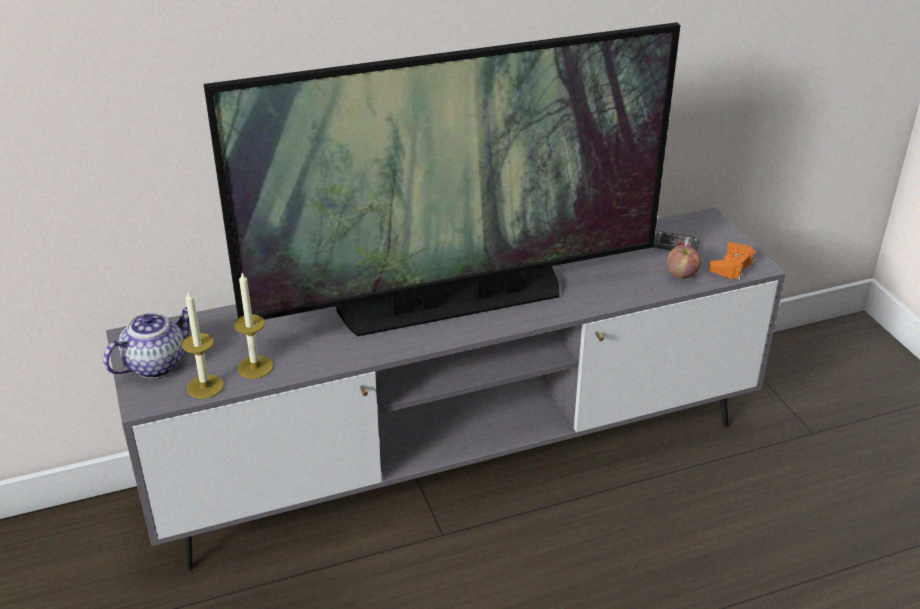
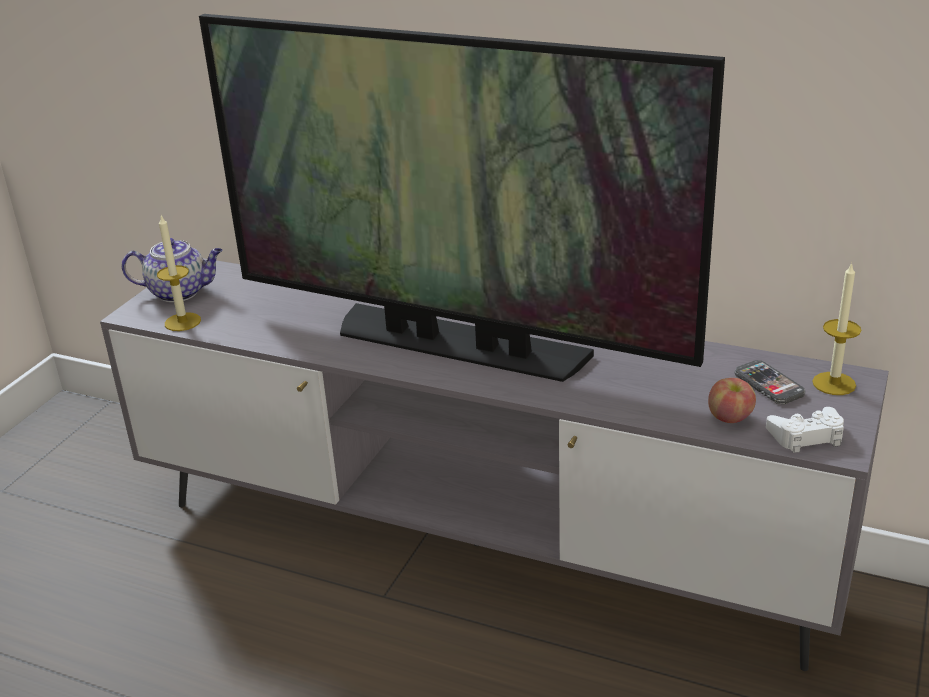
camera: 45 degrees right, 5 degrees down
candle [234,273,273,379] -> candle moved to [812,262,861,395]
orange game controller [708,242,756,280] -> white game controller [766,407,844,453]

